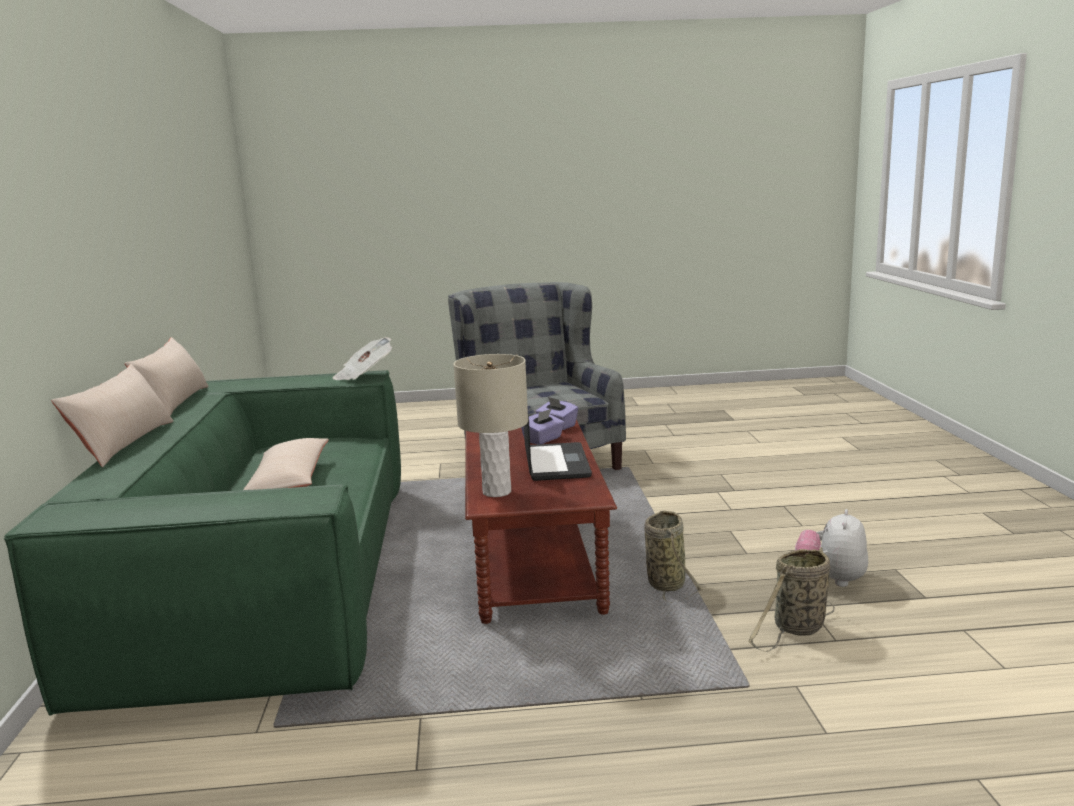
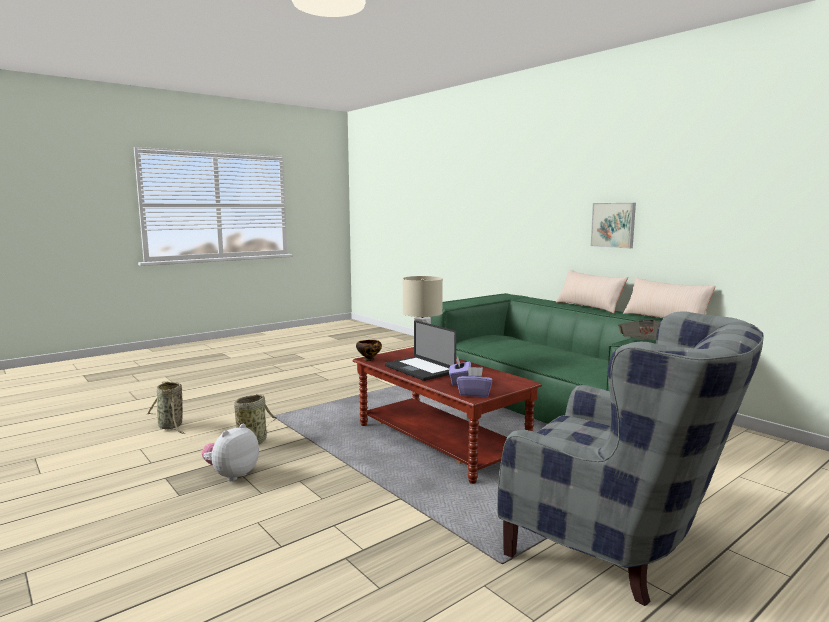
camera: 145 degrees right, 5 degrees down
beige pillow [243,438,329,490] -> none
basket [644,510,702,603] -> basket moved to [146,381,185,434]
plush toy [795,509,868,587] -> plush toy turned 135 degrees counterclockwise [201,423,259,481]
none -> bowl [356,340,382,361]
none -> picture [590,203,636,249]

